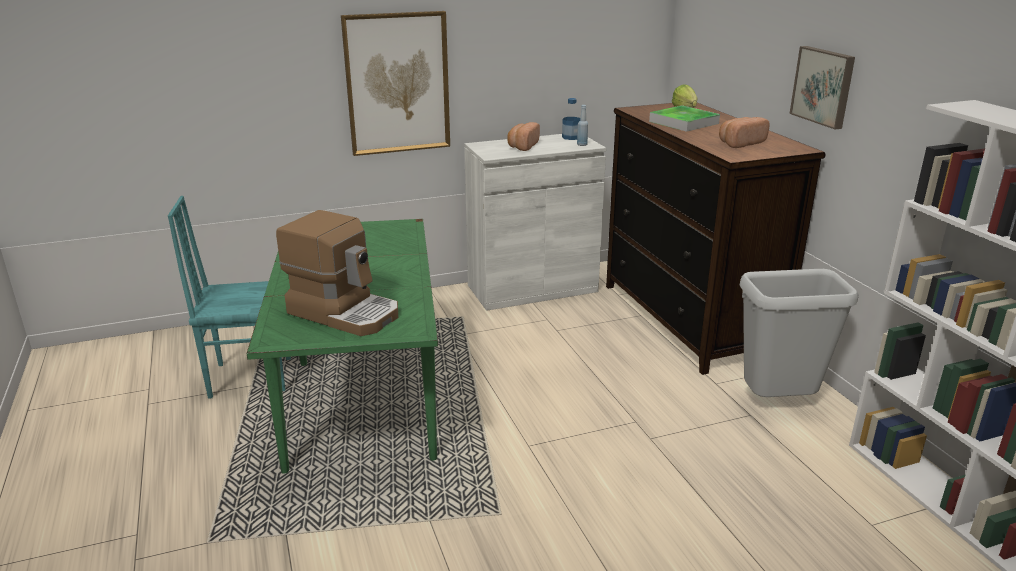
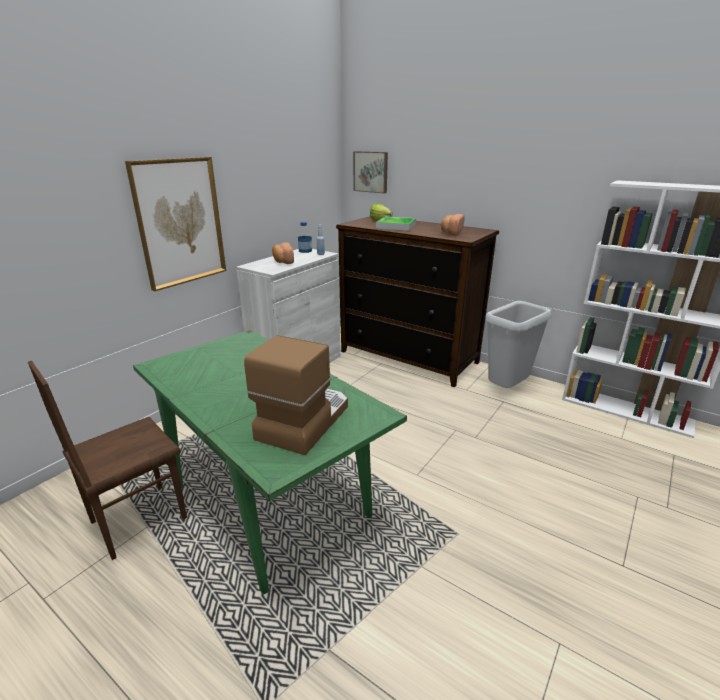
camera: 35 degrees left, 0 degrees up
turquoise chair [168,196,291,399] -> brown chair [28,361,187,560]
coffee machine [276,210,398,336] -> coffee machine turned 60 degrees counterclockwise [244,335,348,455]
picture [790,46,855,129] -> picture moved to [353,151,388,193]

